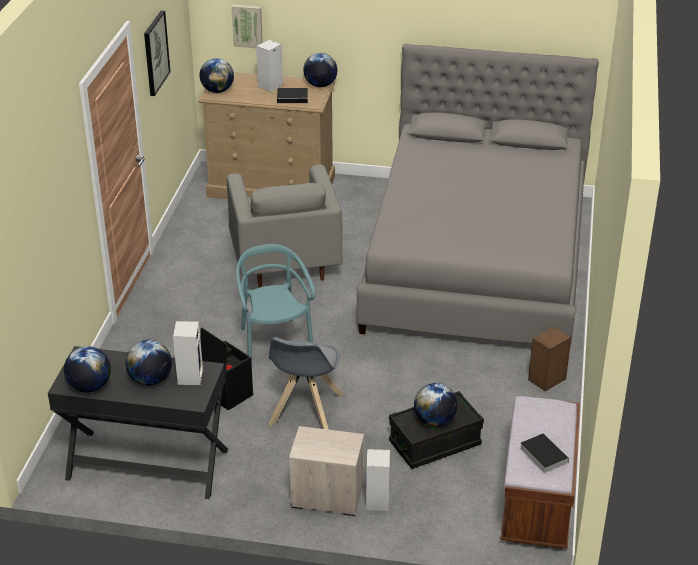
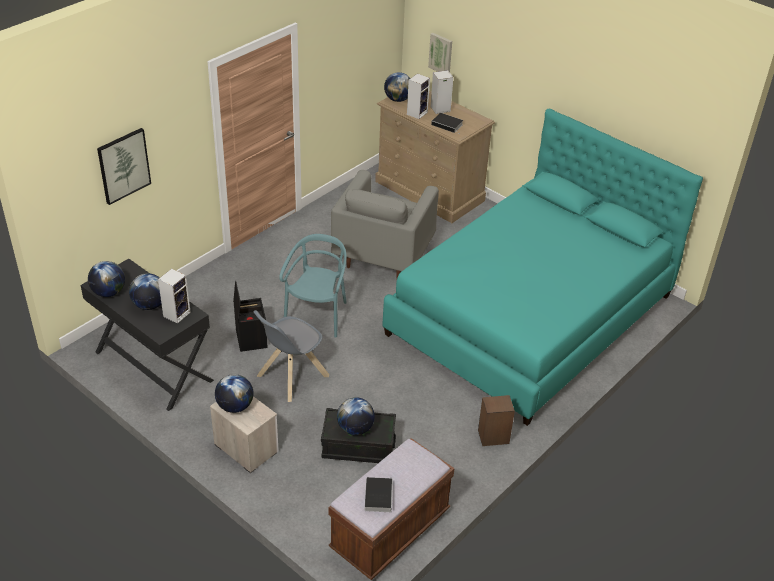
camera: 30 degrees right, 5 degrees up
picture [144,11,171,96] -> picture moved to [97,128,151,205]
globe [303,53,337,87] -> globe moved to [215,374,253,413]
grey bed [357,43,599,346] -> turquoise bed [382,109,703,426]
speaker [366,449,390,511] -> speaker moved to [407,73,430,119]

